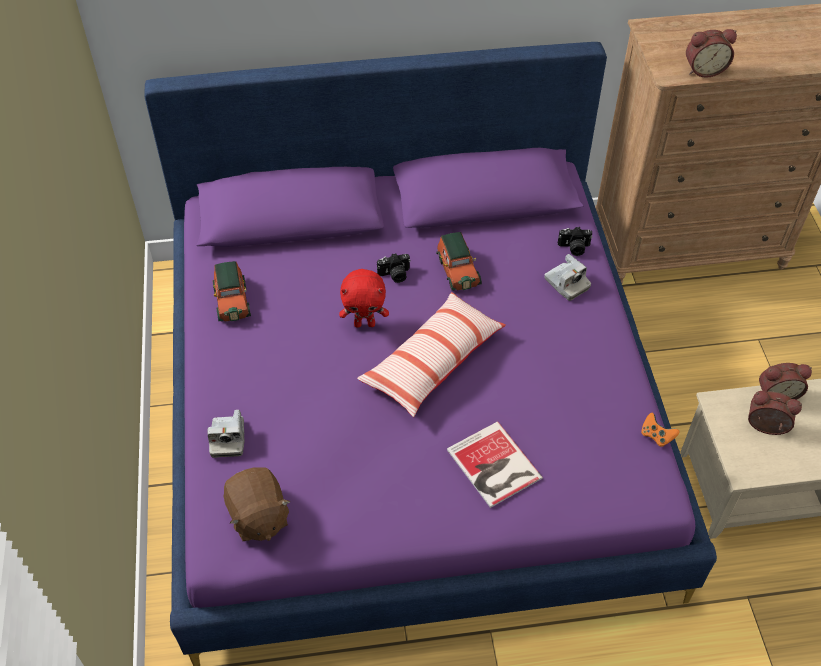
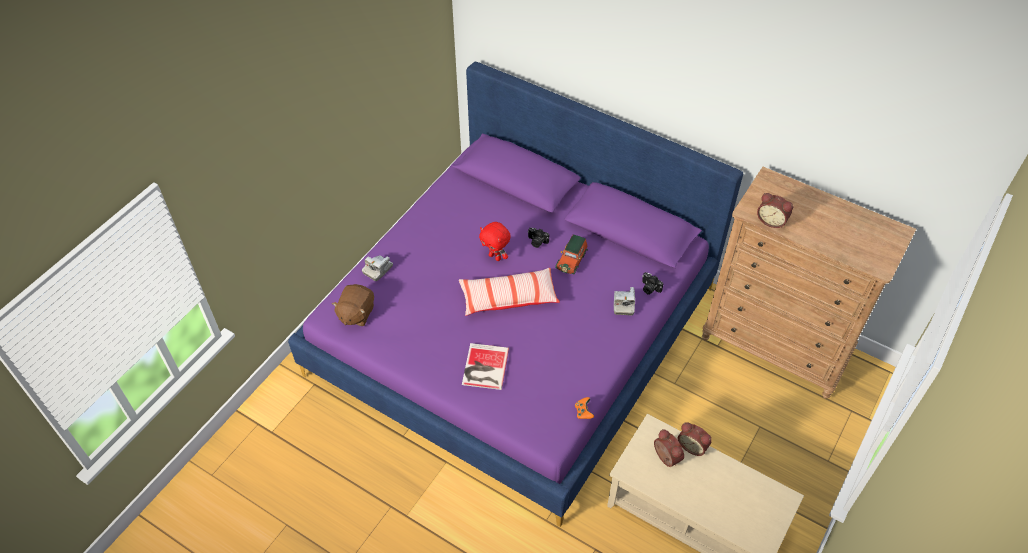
camera: 40 degrees right, 0 degrees up
toy car [212,261,251,321] -> none

